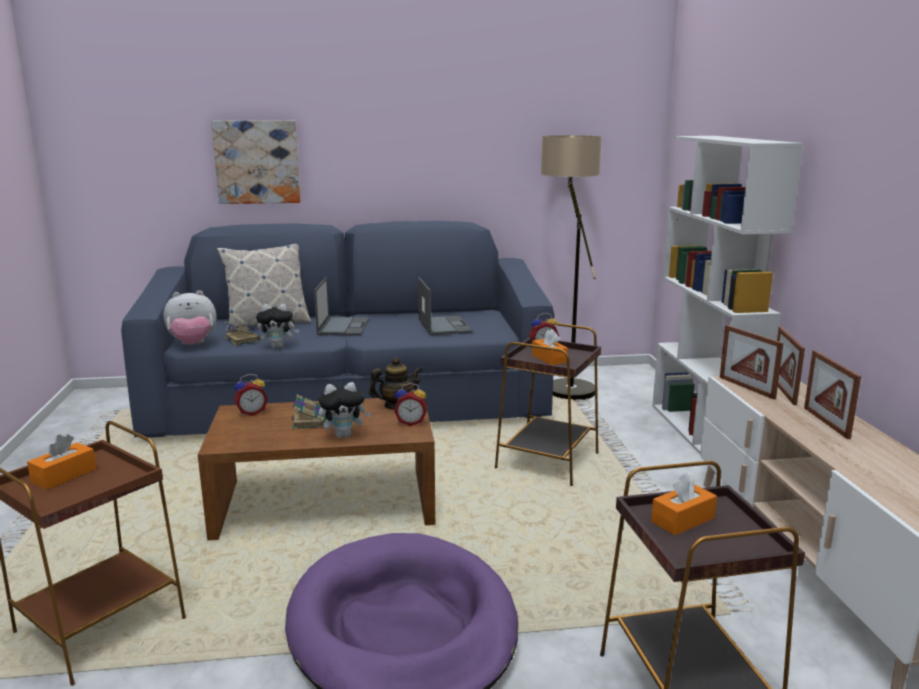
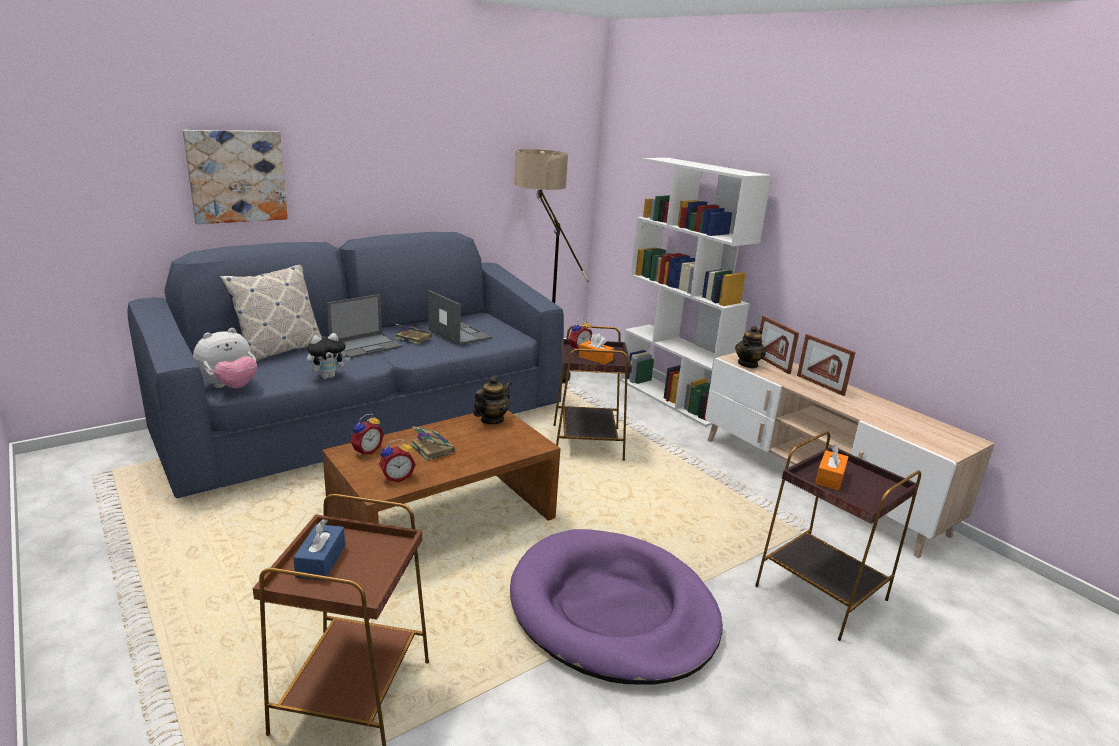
camera: 30 degrees left, 5 degrees up
orange tissue box [27,434,97,490] -> blue tissue box [293,519,345,581]
book [224,321,260,346] -> book moved to [395,324,432,345]
laptop [314,277,369,335] -> laptop turned 75 degrees clockwise [327,294,402,358]
plush toy [318,382,371,438] -> none
alarm clock [394,383,427,426] -> alarm clock moved to [379,439,416,482]
picture frame [720,325,784,399] -> teapot [735,326,766,368]

